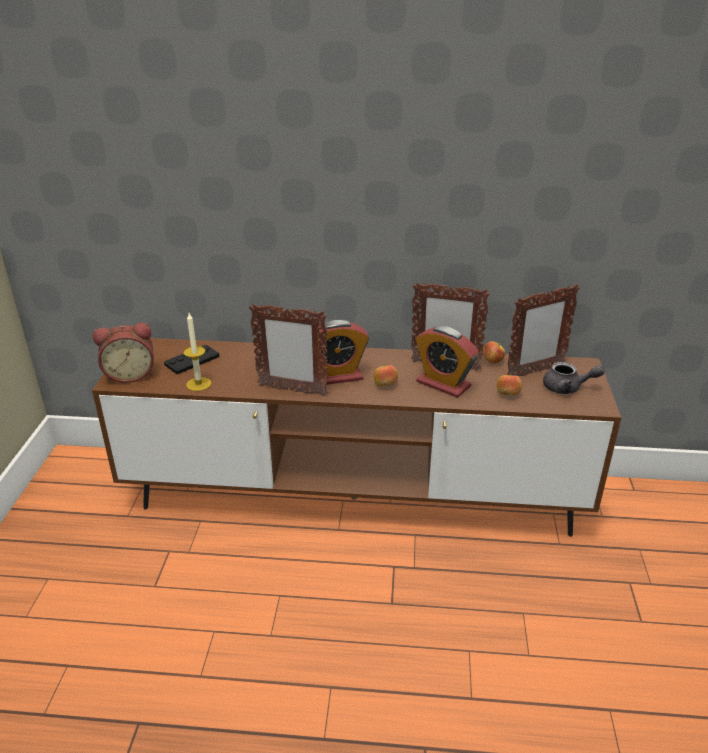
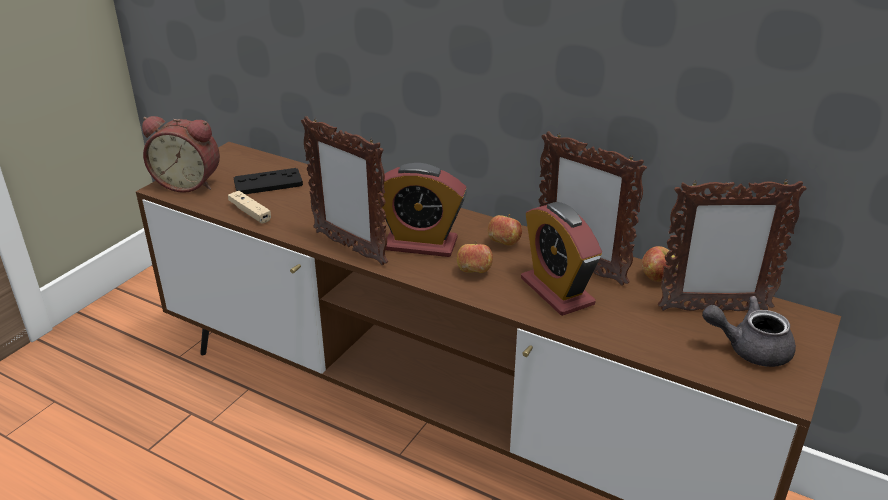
camera: 25 degrees right, 0 degrees up
candle [183,313,211,391] -> beige game controller [228,191,271,223]
apple [497,373,522,395] -> apple moved to [488,214,522,246]
grey teapot [543,362,605,394] -> grey teapot turned 150 degrees clockwise [702,296,796,367]

